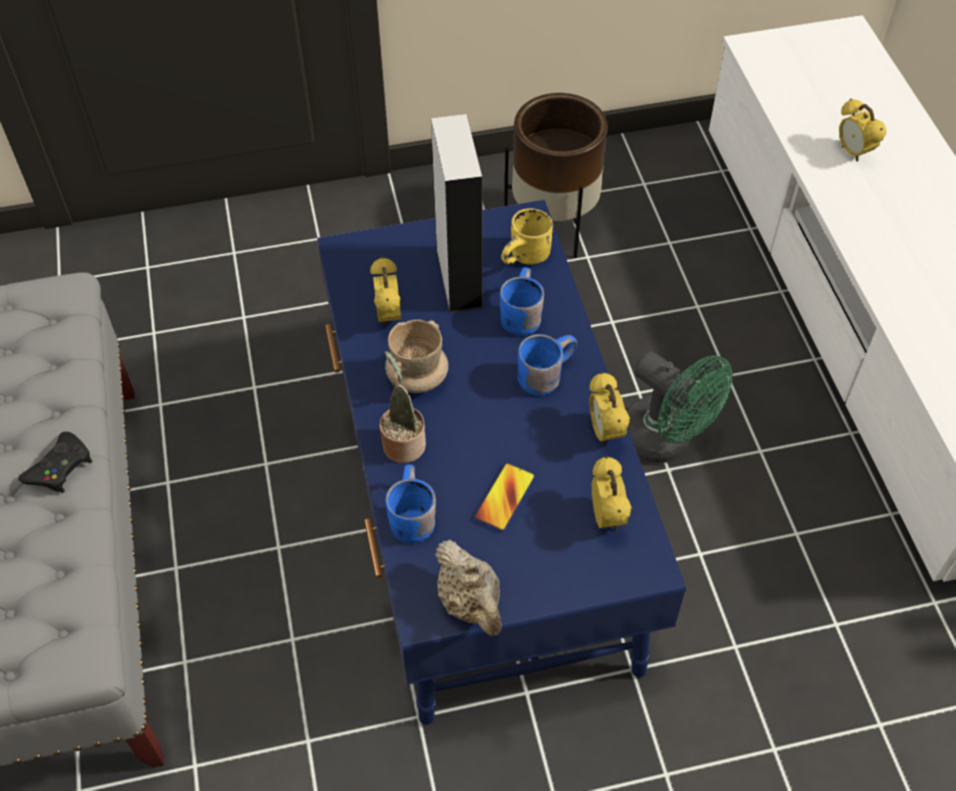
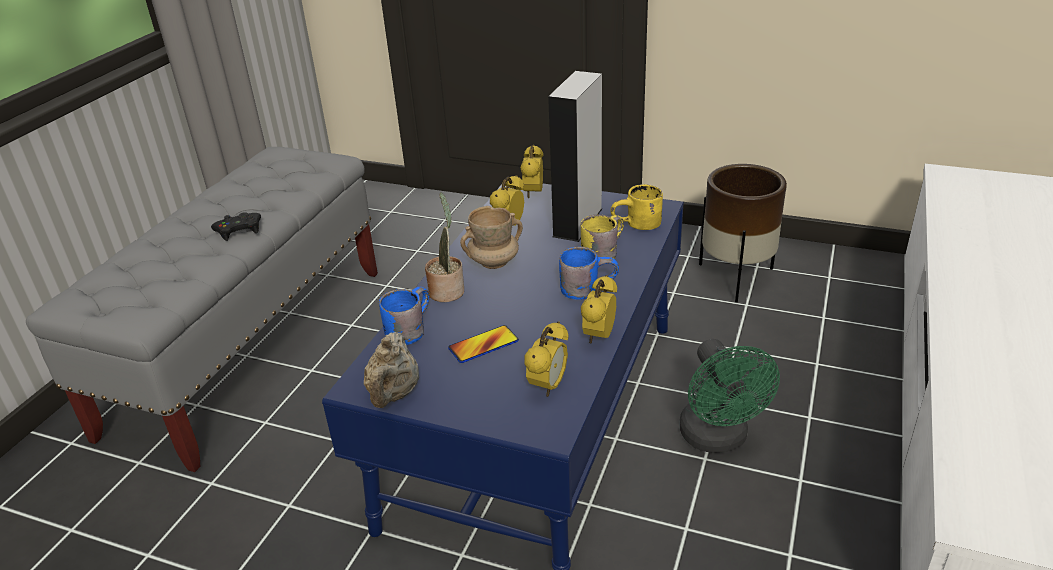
camera: 35 degrees right, 20 degrees down
blue mug [500,267,544,336] -> yellow mug [581,215,624,259]
alarm clock [839,98,886,162] -> alarm clock moved to [520,145,543,198]

